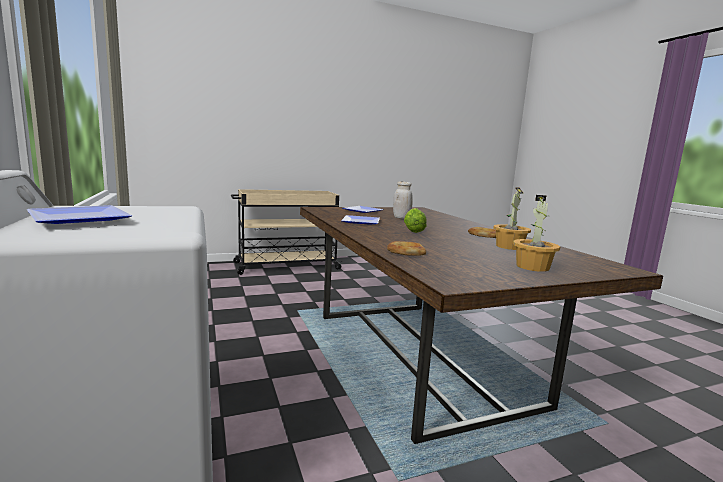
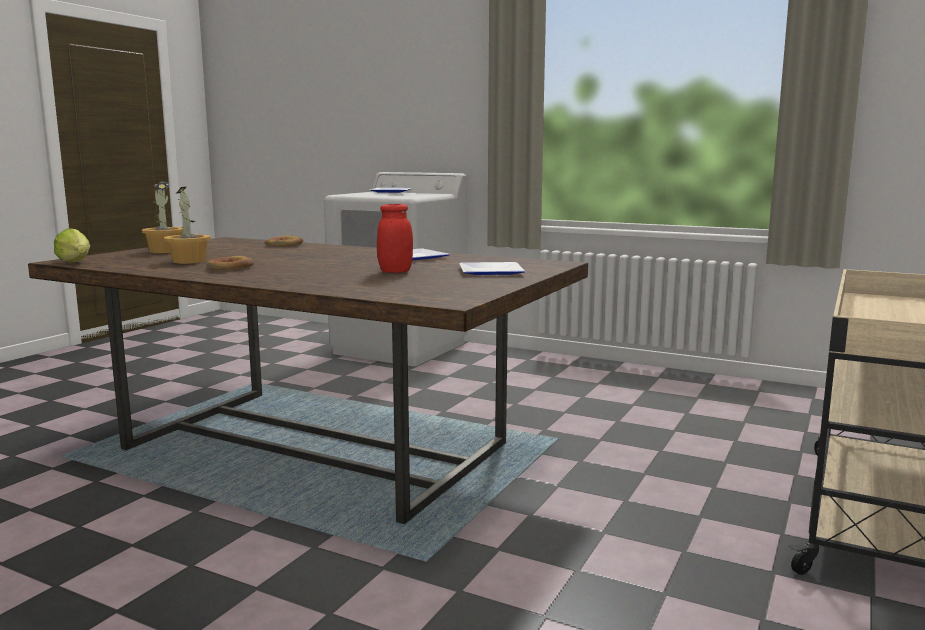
camera: 140 degrees right, 0 degrees up
white jar [393,181,413,219] -> red jar [377,204,413,273]
lettuce [404,208,427,233] -> lettuce moved to [54,228,90,263]

